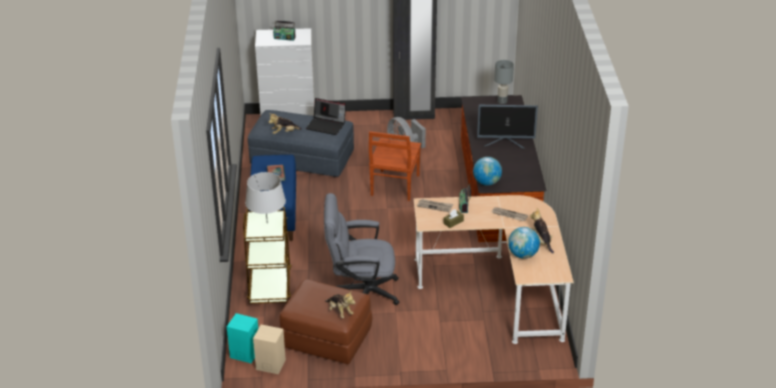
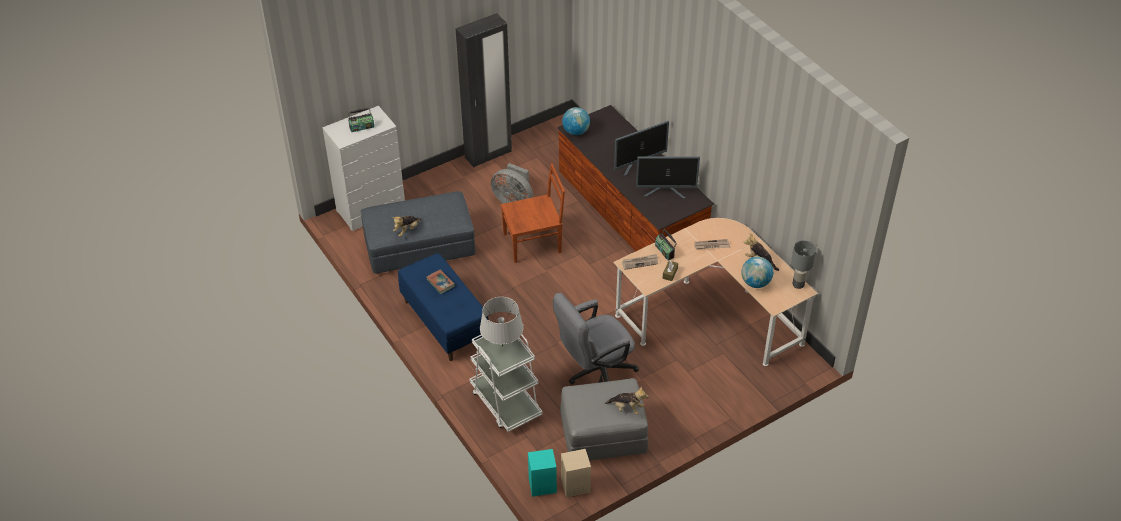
camera: 30 degrees left, 10 degrees up
brown cart [243,207,292,304] -> white cart [469,322,543,432]
brown ottoman [280,279,372,364] -> grey ottoman [560,378,648,460]
laptop [306,98,346,135] -> none
brown chair [369,131,421,201] -> brown chair turned 90 degrees counterclockwise [501,163,565,263]
globe [473,157,502,186] -> globe moved to [562,107,590,135]
grey table lamp [494,60,514,104] -> grey table lamp moved to [791,240,817,289]
none -> monitor [636,156,700,199]

